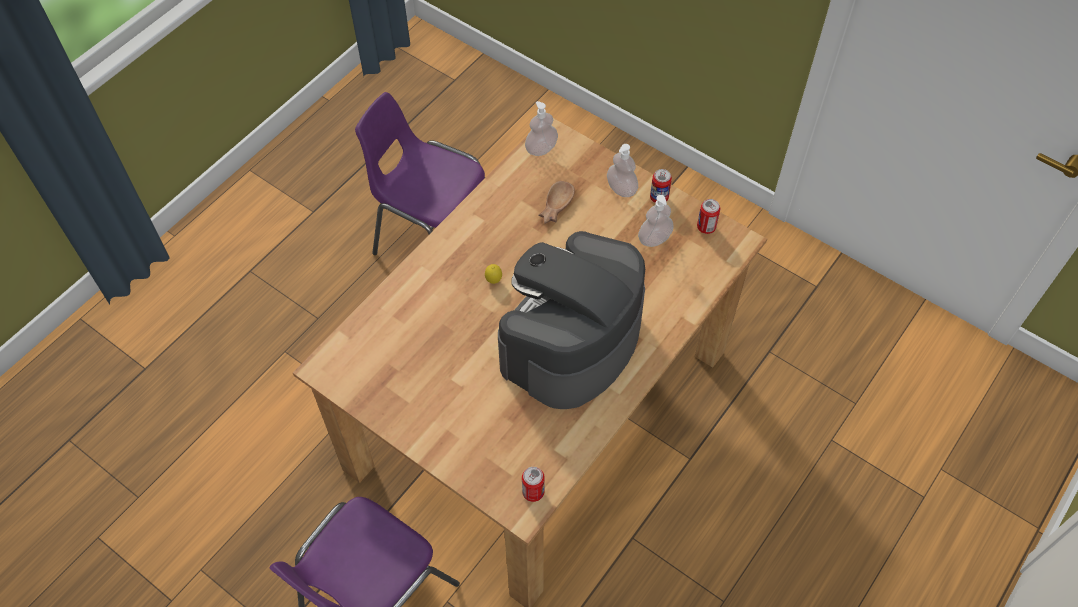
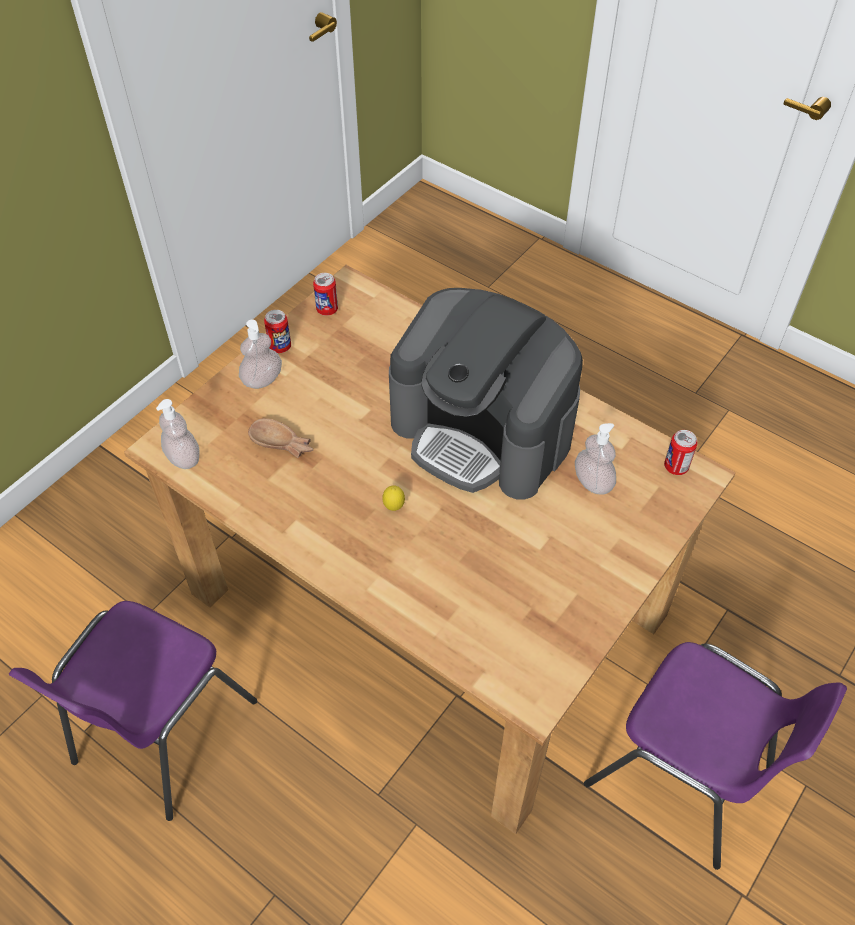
camera: 90 degrees left, 5 degrees down
soap dispenser [638,195,674,247] -> soap dispenser moved to [575,423,616,495]

